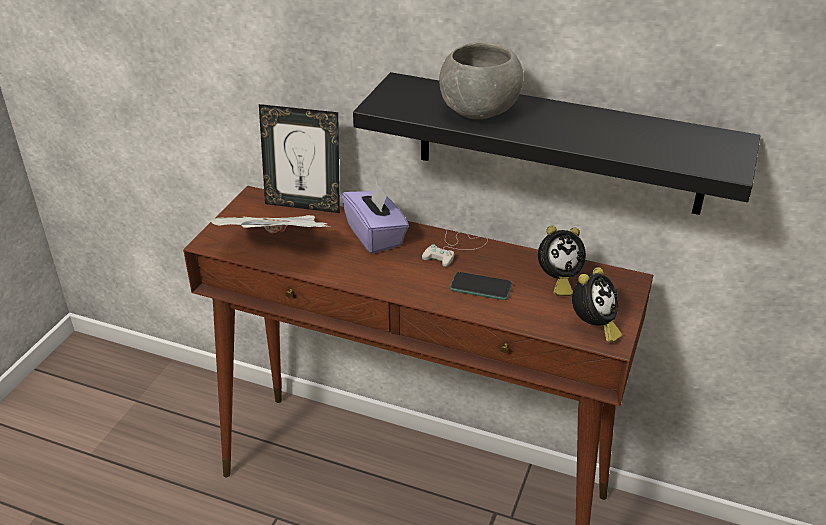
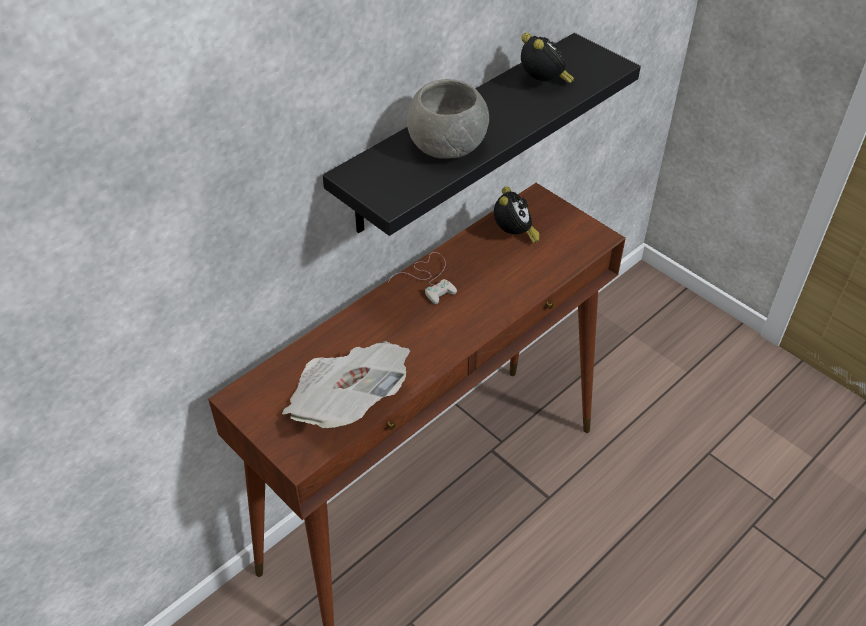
camera: 65 degrees left, 10 degrees up
picture frame [259,104,340,213] -> none
purple tissue box [342,181,409,254] -> none
phone [450,272,512,300] -> none
alarm clock [572,267,622,342] -> alarm clock moved to [521,33,574,83]

